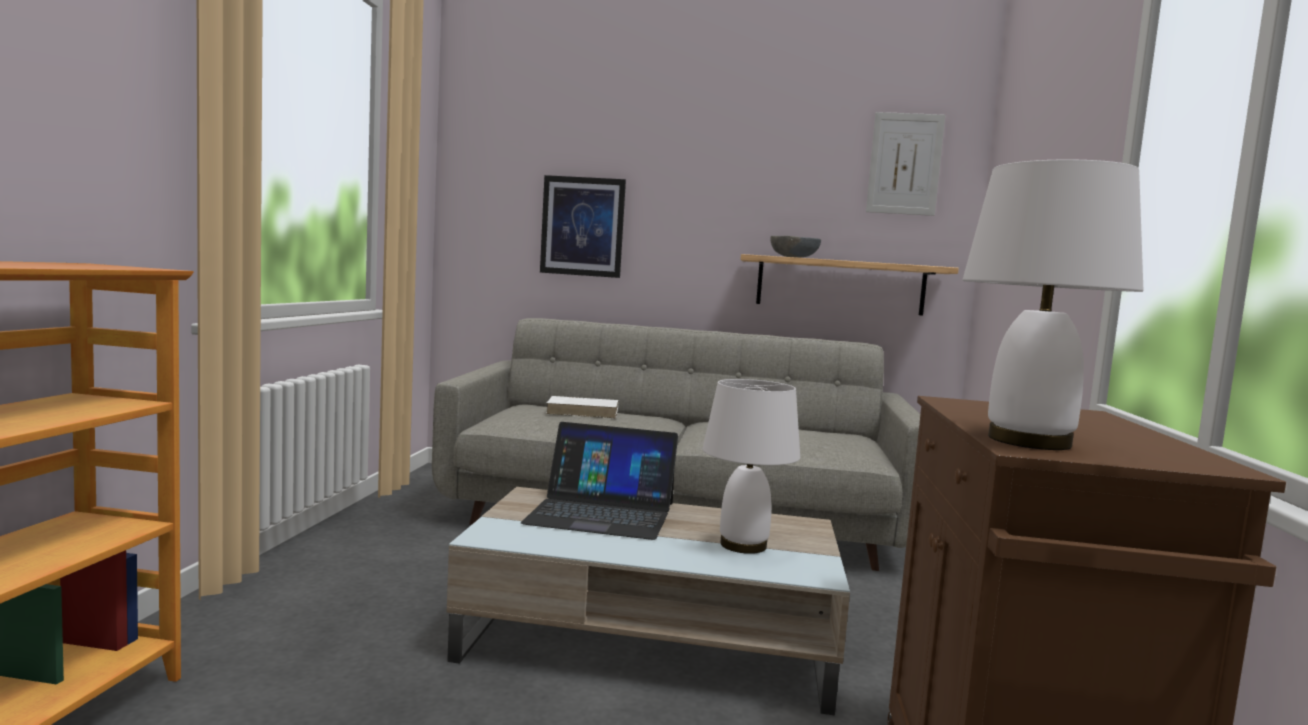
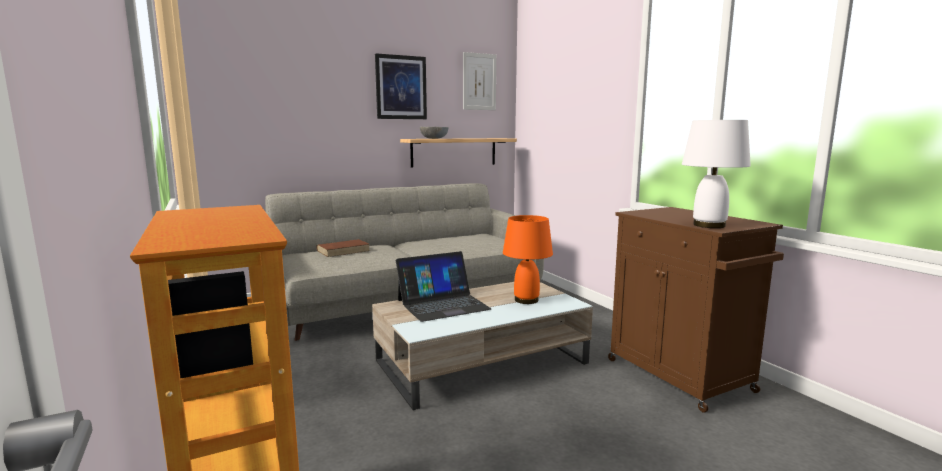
camera: 35 degrees left, 5 degrees up
picture [540,175,626,278] -> picture moved to [375,53,427,119]
white book [546,396,619,418] -> brown book [316,239,370,257]
white table lamp [702,379,800,554] -> orange table lamp [503,215,553,304]

